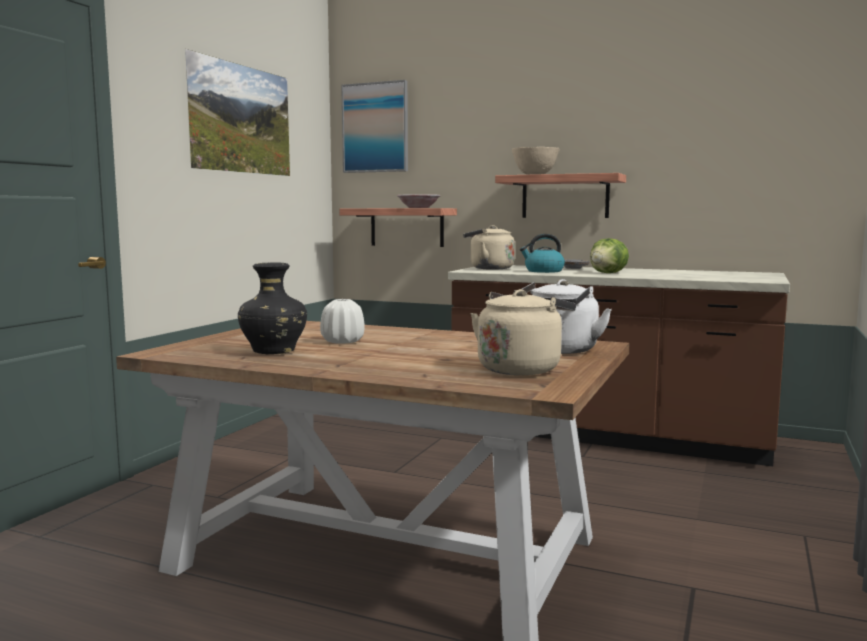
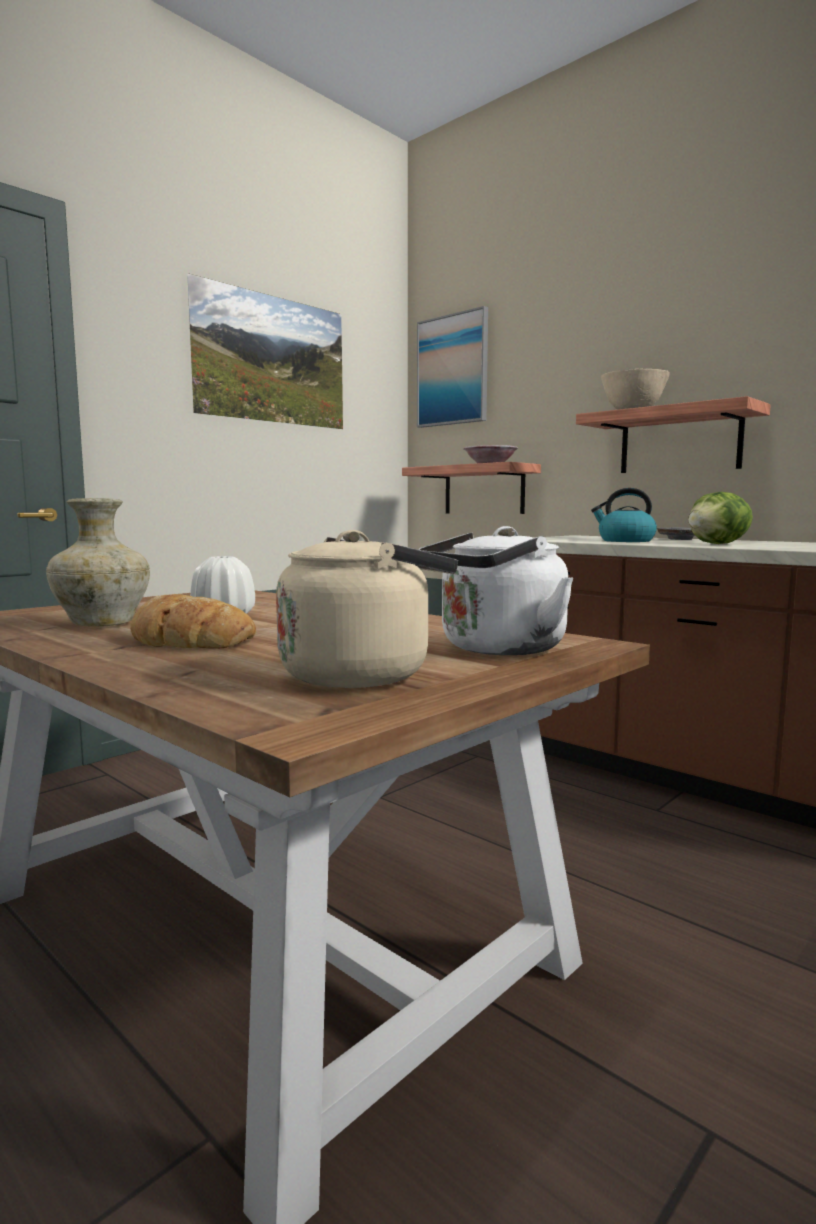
camera: 20 degrees right, 0 degrees up
black vase [238,262,307,354] -> beige vase [46,498,150,627]
beige kettle [463,225,515,270] -> none
none -> bread [130,594,256,649]

